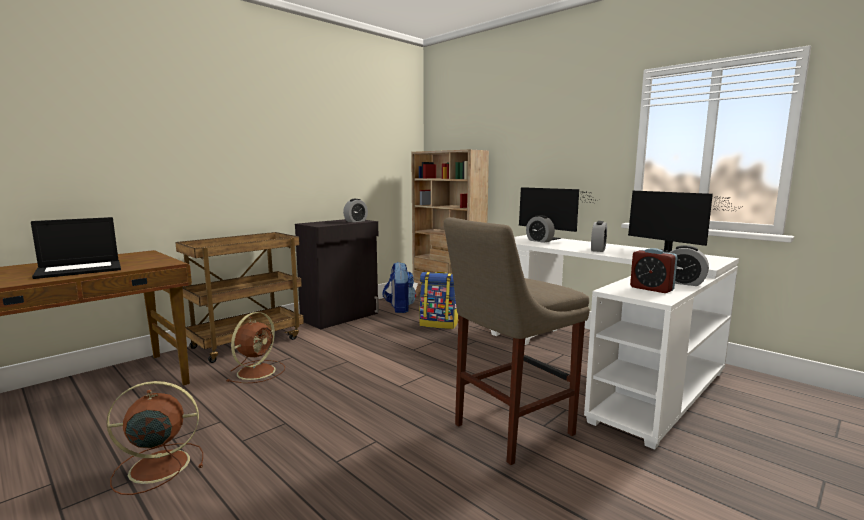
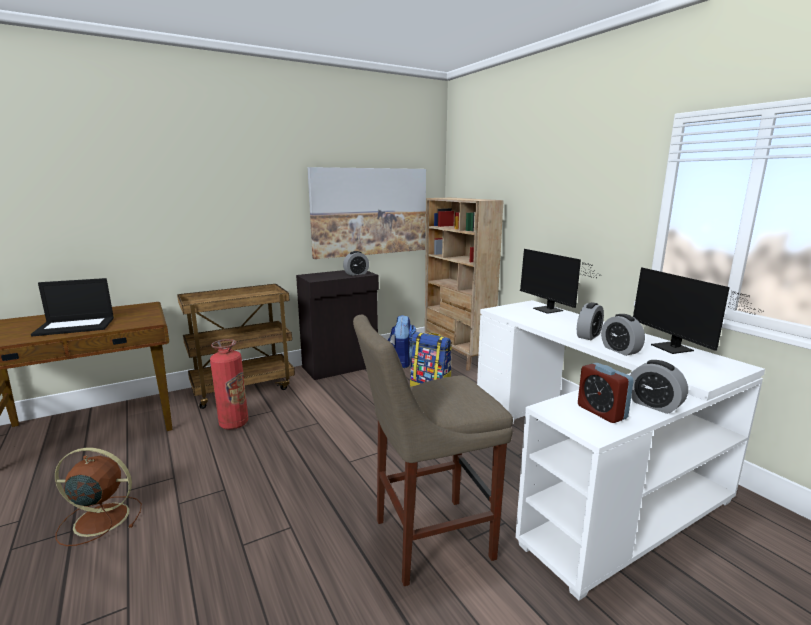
camera: 15 degrees right, 5 degrees up
brown fan [226,312,285,383] -> fire extinguisher [210,339,249,429]
alarm clock [526,215,555,243] -> alarm clock moved to [601,314,645,356]
none -> picture [307,167,426,259]

